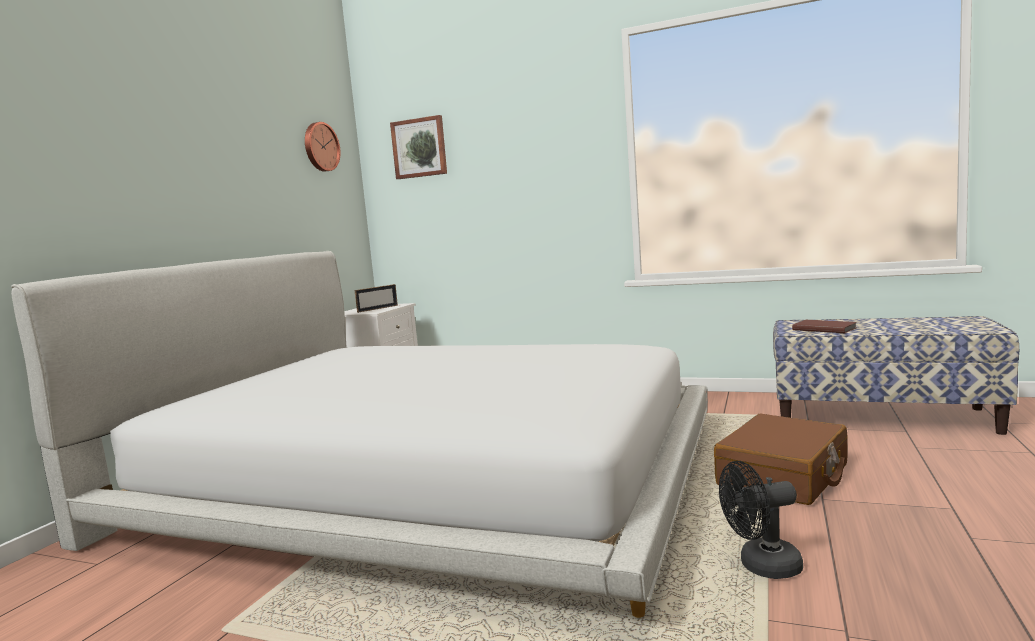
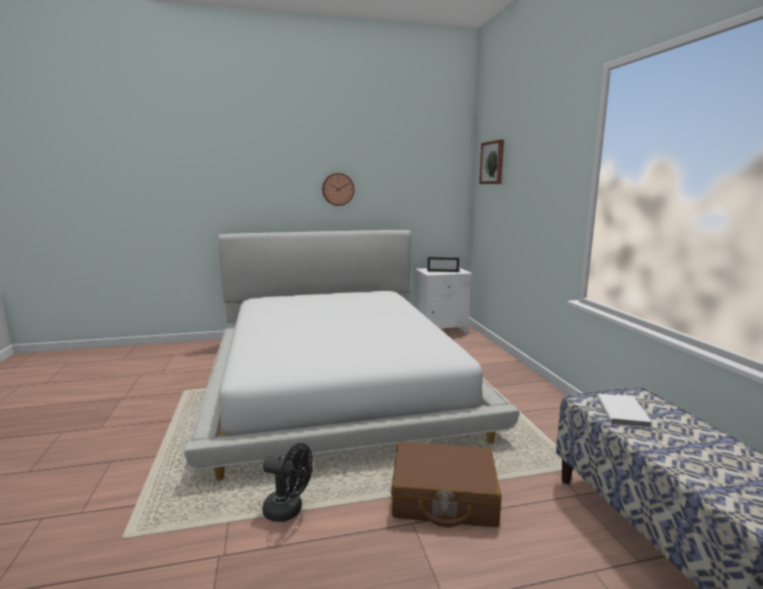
camera: 55 degrees right, 5 degrees up
wall clock [305,122,341,172] -> wall clock moved to [322,173,354,206]
black fan [719,461,803,579] -> black fan turned 150 degrees clockwise [262,443,313,522]
brown book [792,320,857,333] -> white book [597,394,652,428]

